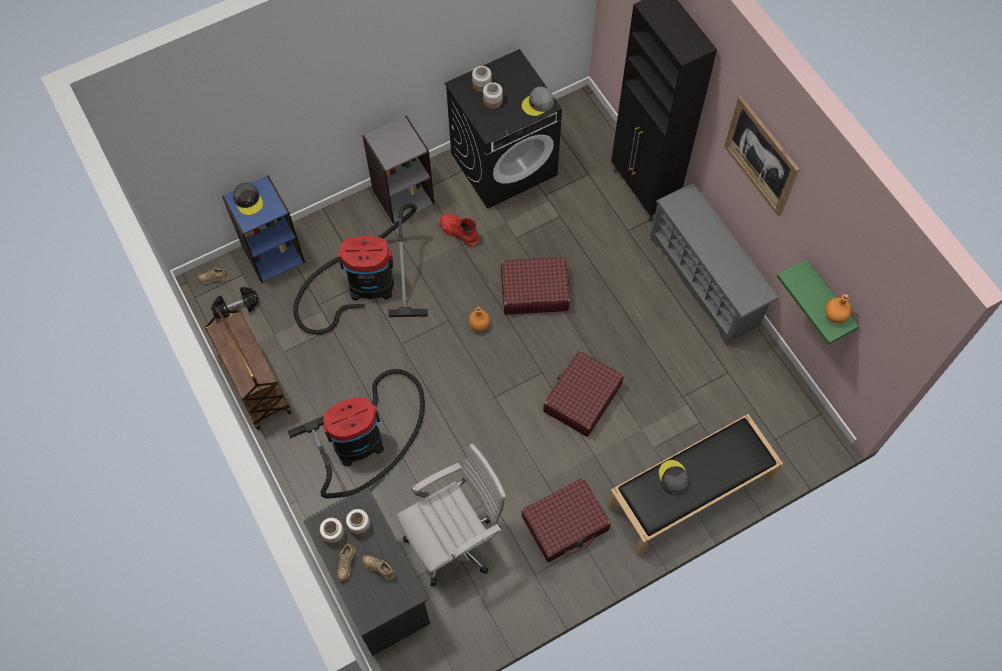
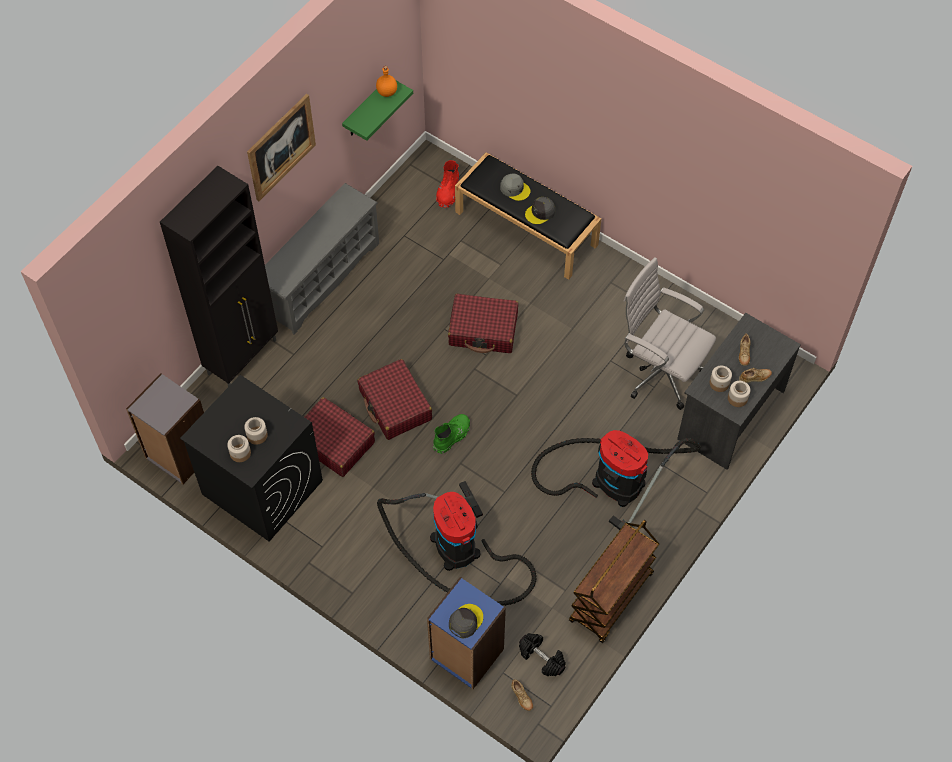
camera: 115 degrees left, 5 degrees down
grey bookcase [362,115,434,224] -> grey bookcase moved to [126,373,204,485]
red boot [439,214,479,248] -> red boot moved to [436,160,459,209]
orange bottle [468,306,490,331] -> green boot [433,414,470,454]
red suitcase [521,478,611,562] -> red suitcase moved to [305,397,375,477]
grey cap [522,87,554,116] -> grey cap moved to [500,174,530,201]

